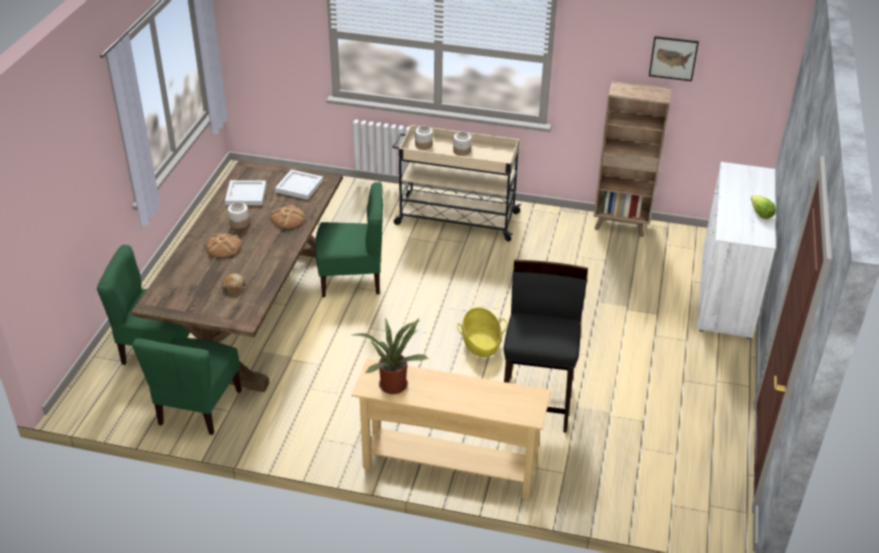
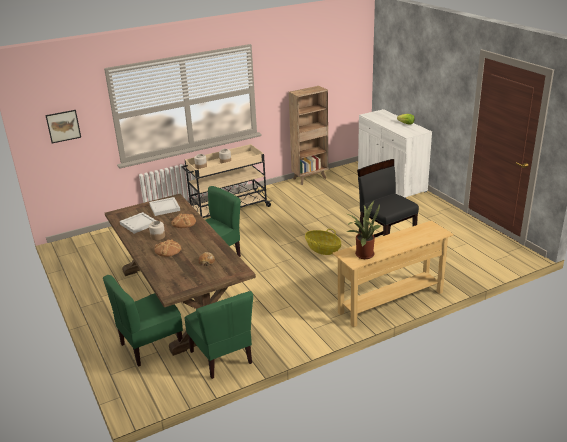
camera: 40 degrees left, 10 degrees down
picture [649,36,699,81] -> picture moved to [45,110,81,143]

